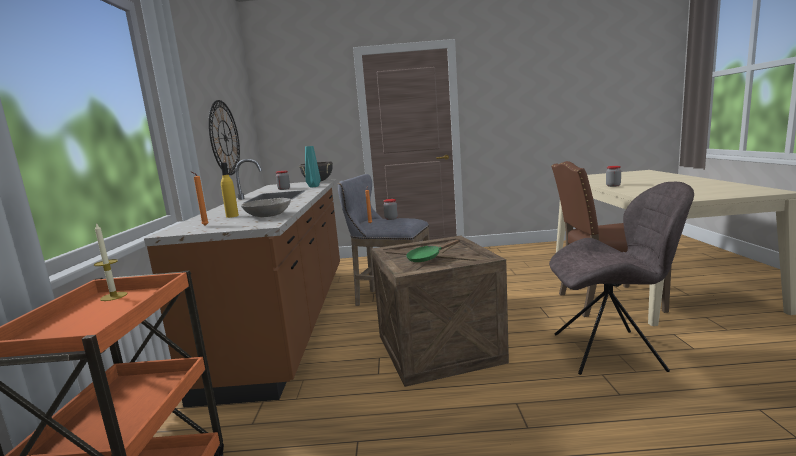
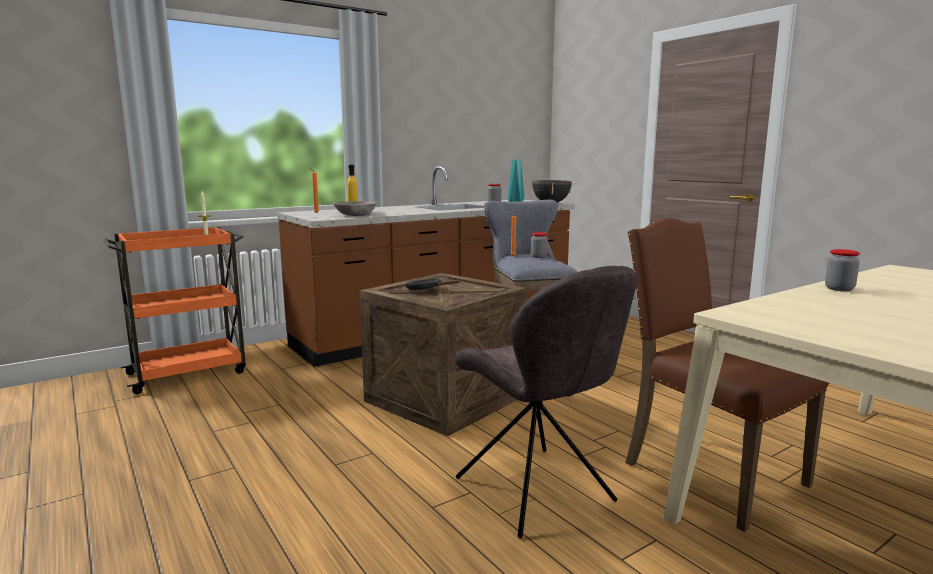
camera: 55 degrees right, 0 degrees up
wall clock [209,100,240,175] -> none
green frying pan [406,239,461,262] -> black frying pan [405,279,460,290]

